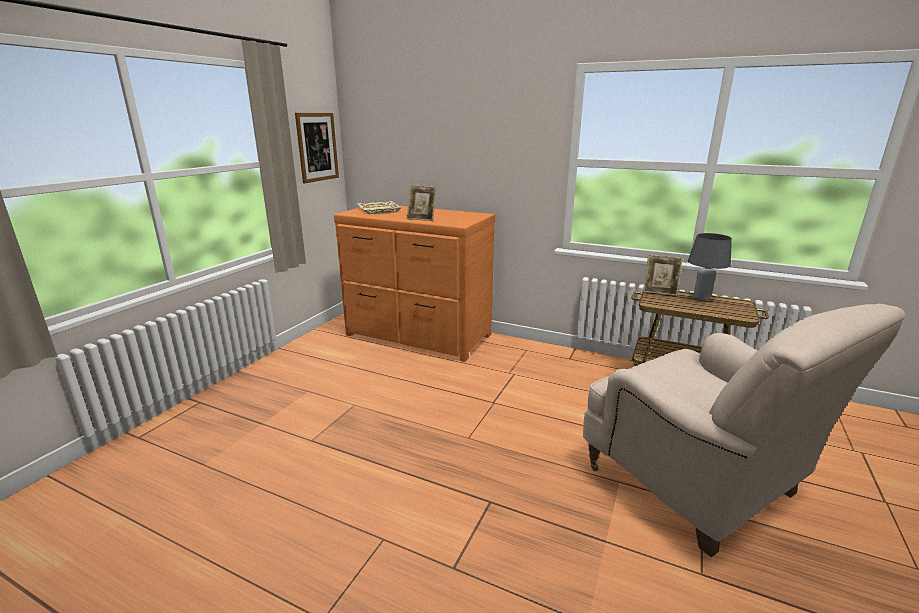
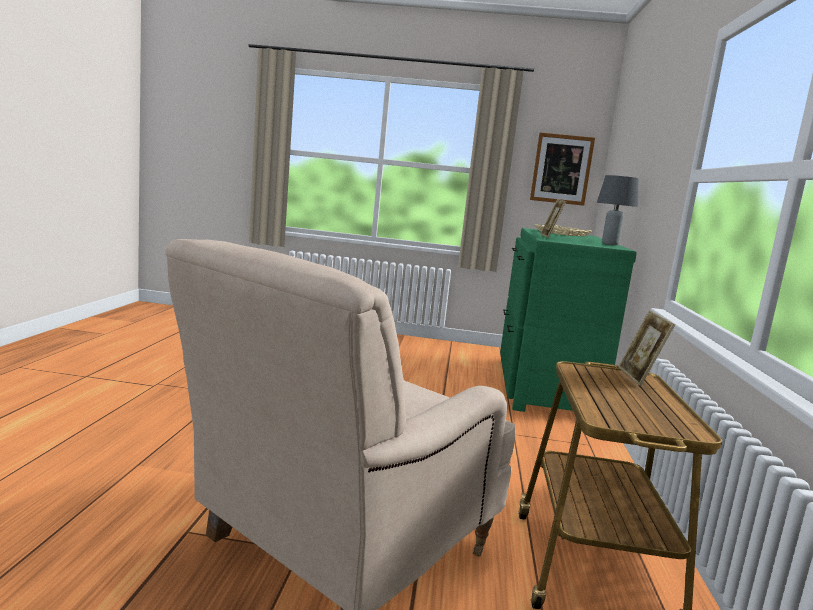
camera: 70 degrees right, 10 degrees down
orange dresser [334,204,495,362] -> green dresser [500,228,637,412]
grey table lamp [688,233,732,302] -> grey table lamp moved to [597,175,638,245]

